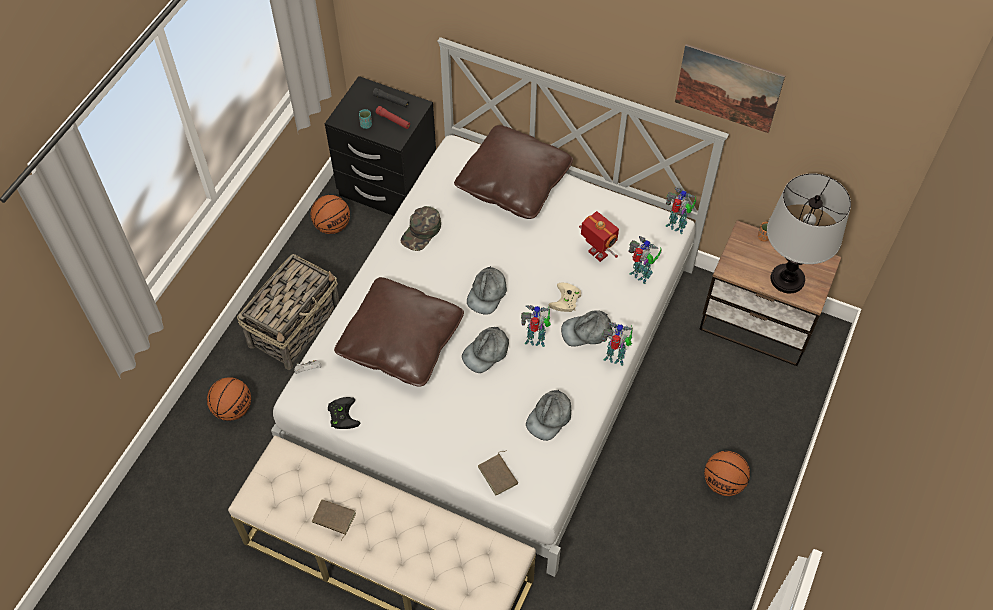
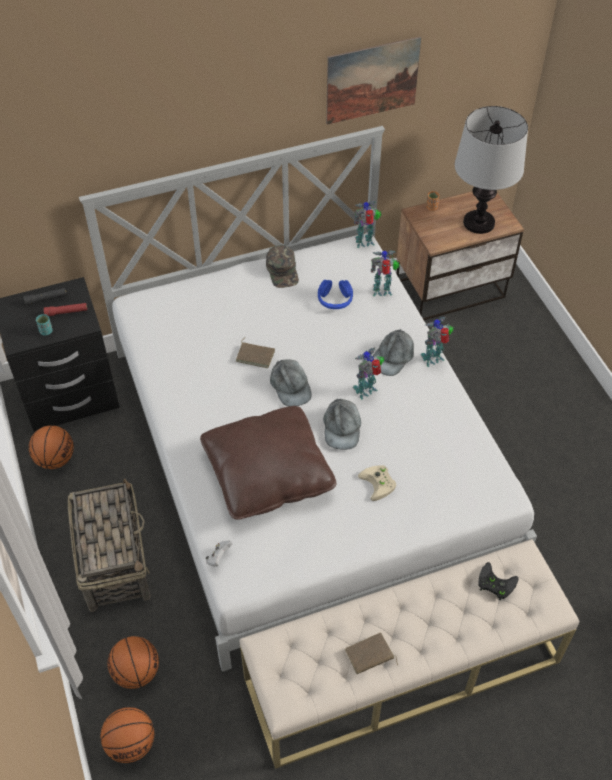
camera: 45 degrees left, 5 degrees down
black game controller [328,397,360,429] -> black game controller moved to [478,562,518,600]
green cap [401,206,441,251] -> green cap moved to [266,245,299,288]
brown pillow [454,125,573,219] -> none
brown book [478,450,518,495] -> brown book moved to [236,337,275,368]
grey cap [526,390,571,441] -> none
beige game controller [549,283,581,312] -> beige game controller moved to [358,465,396,501]
toy robot [579,211,619,262] -> blue headphones [318,280,353,309]
basketball [704,451,750,496] -> basketball moved to [101,707,154,763]

